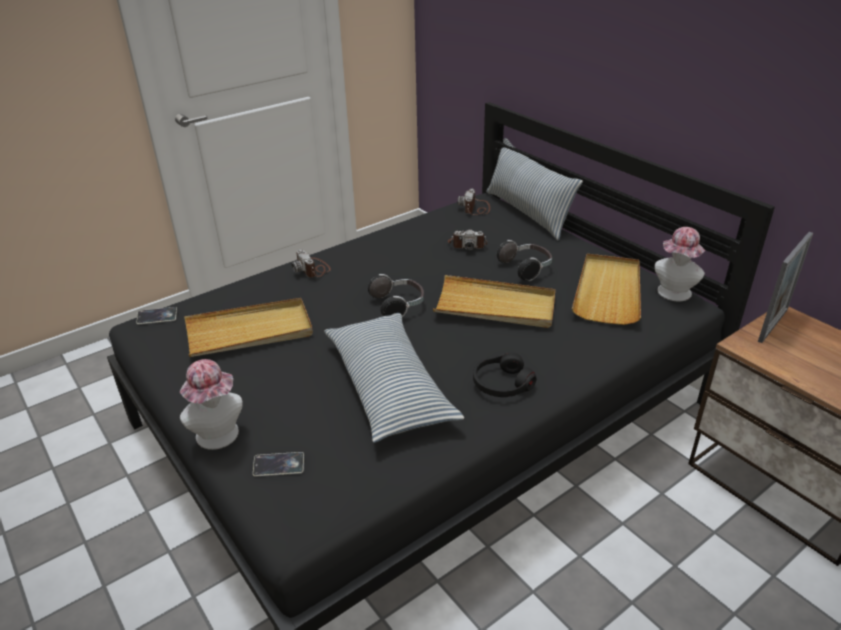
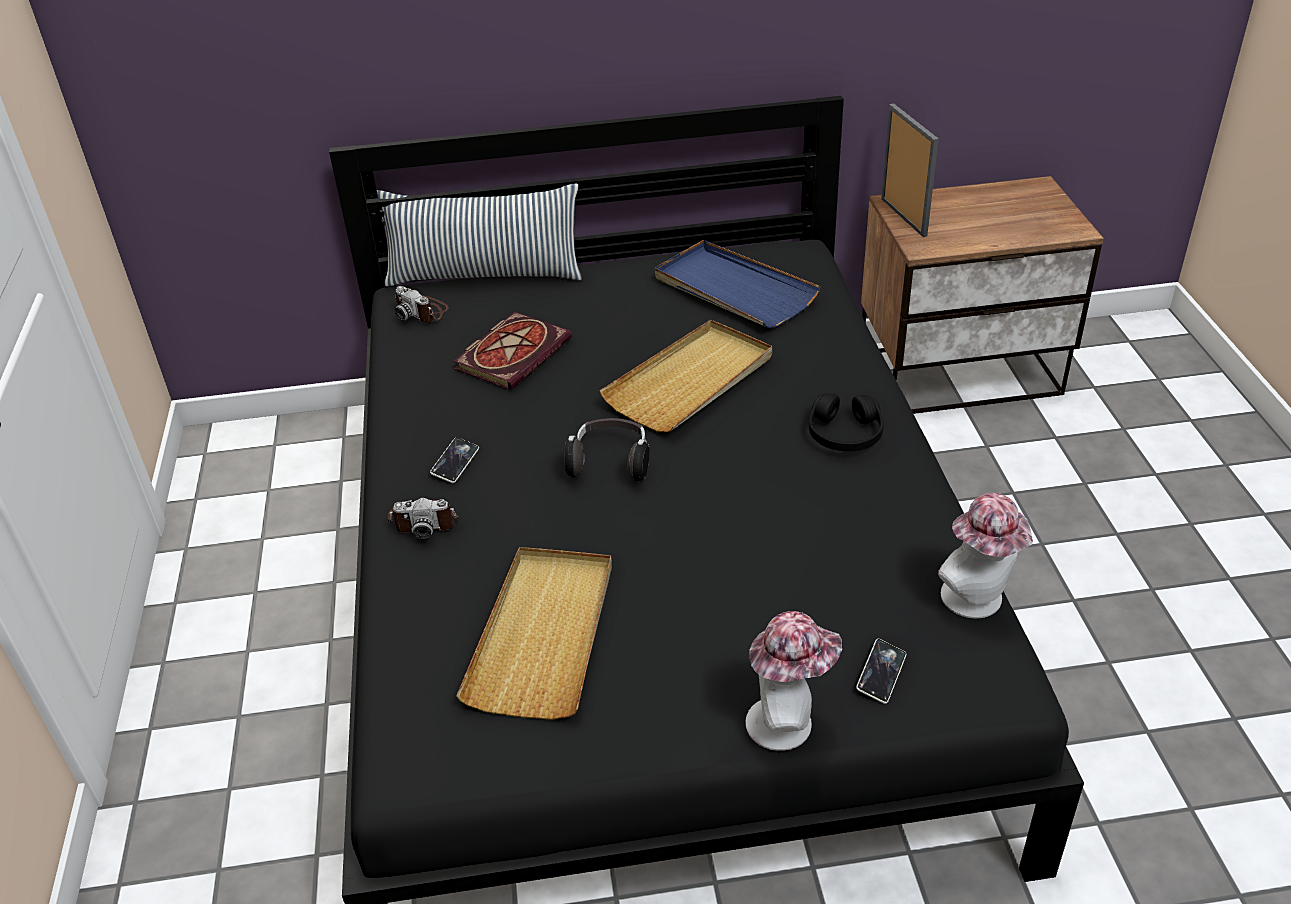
camera: 60 degrees left, 5 degrees up
phone [136,307,177,325] -> phone moved to [430,437,479,483]
pillow [324,313,464,443] -> none
camera [448,229,487,250] -> book [454,312,572,390]
headphones [497,240,552,281] -> none
beige tray [572,254,641,325] -> blue tray [655,240,821,328]
hat [655,227,705,301] -> hat moved to [938,493,1033,618]

